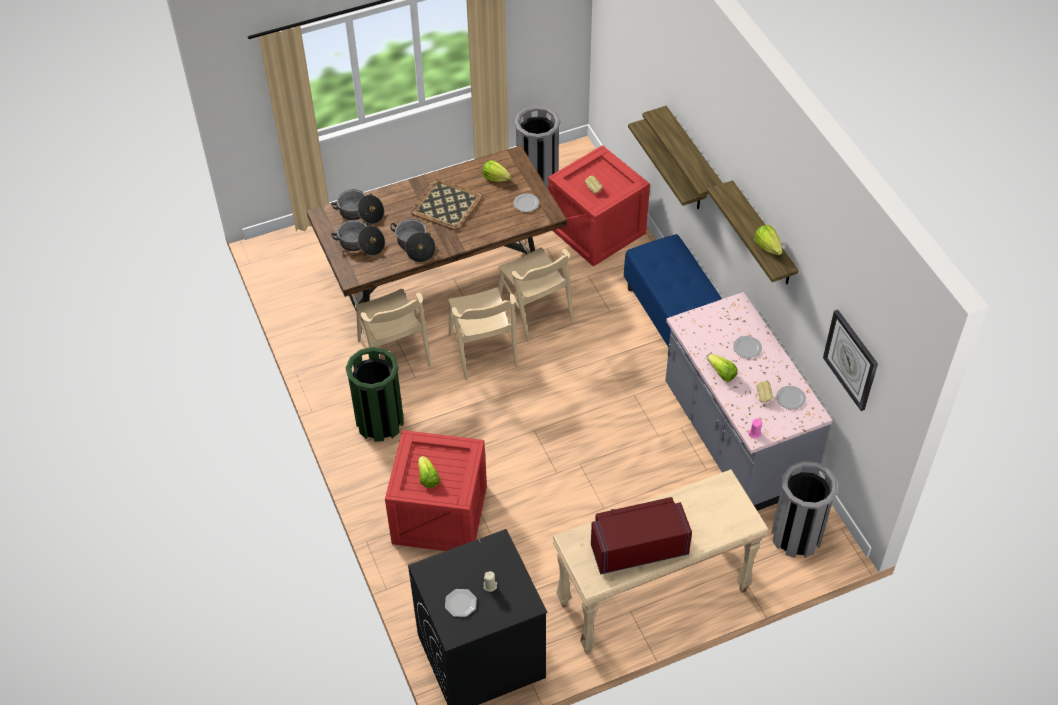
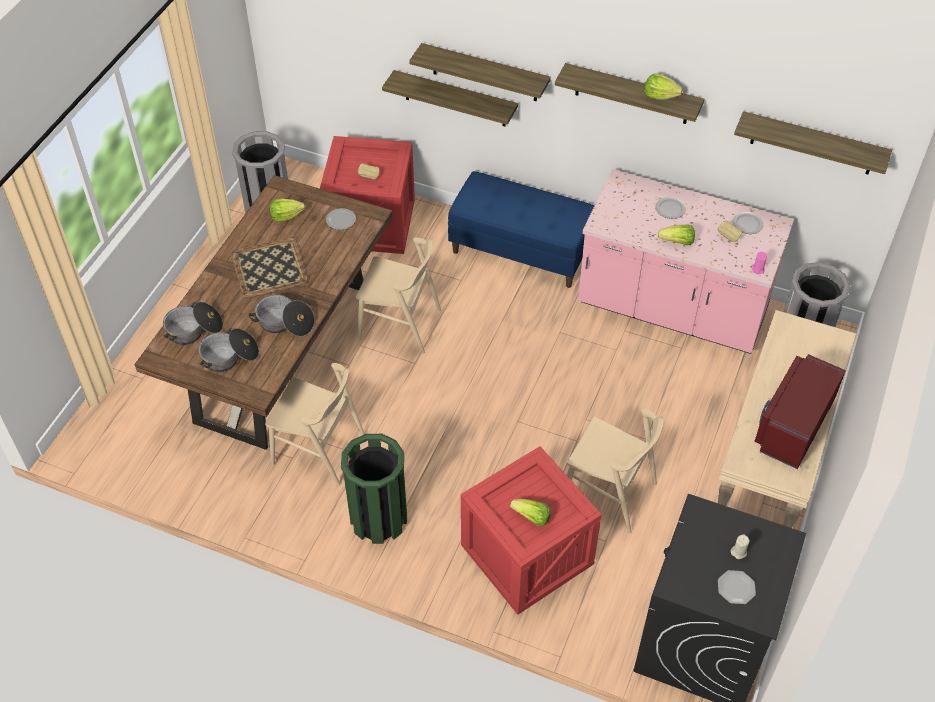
camera: 45 degrees left, 0 degrees up
beige chair [448,287,518,381] -> beige chair moved to [567,409,664,533]
grey counter [665,292,832,511] -> pink counter [578,169,794,354]
wall clock [823,310,878,411] -> shelf [734,111,892,174]

